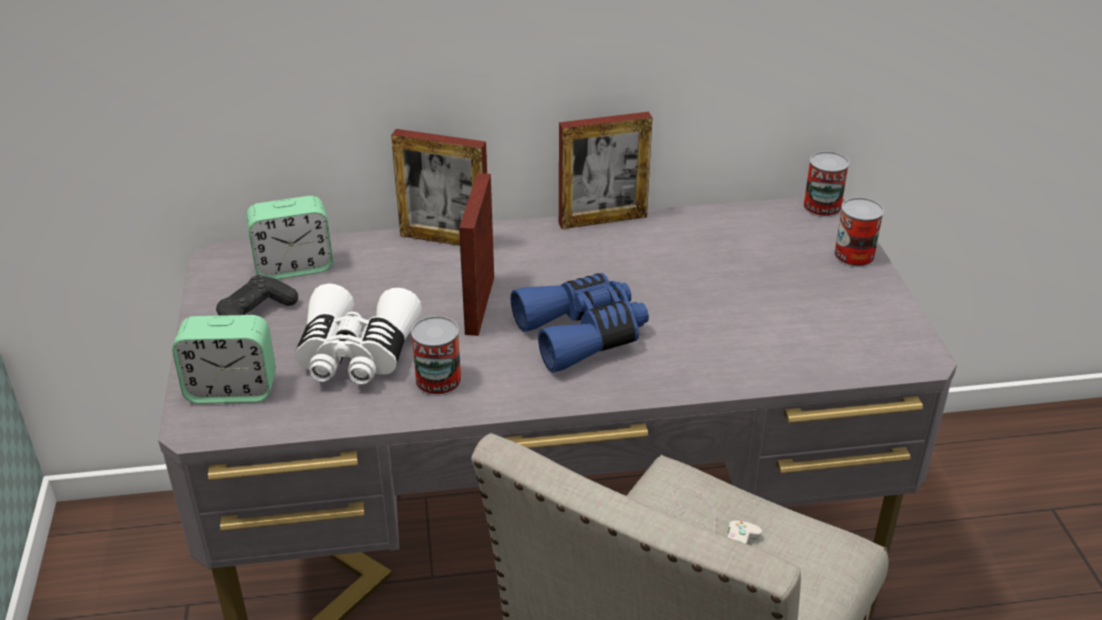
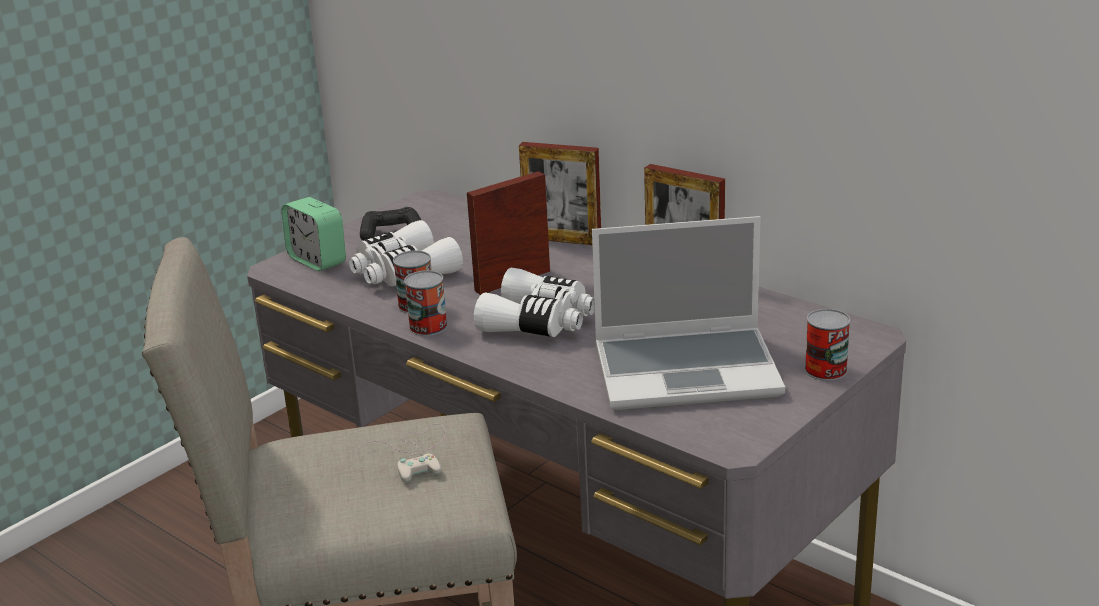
camera: 50 degrees right, 10 degrees down
alarm clock [246,196,333,279] -> none
picture frame [391,129,487,246] -> picture frame turned 45 degrees counterclockwise [519,142,601,245]
blue binoculars [511,273,649,373] -> white binoculars [474,268,595,337]
can [803,151,849,217] -> can moved to [404,270,448,336]
none -> laptop [592,216,785,410]

